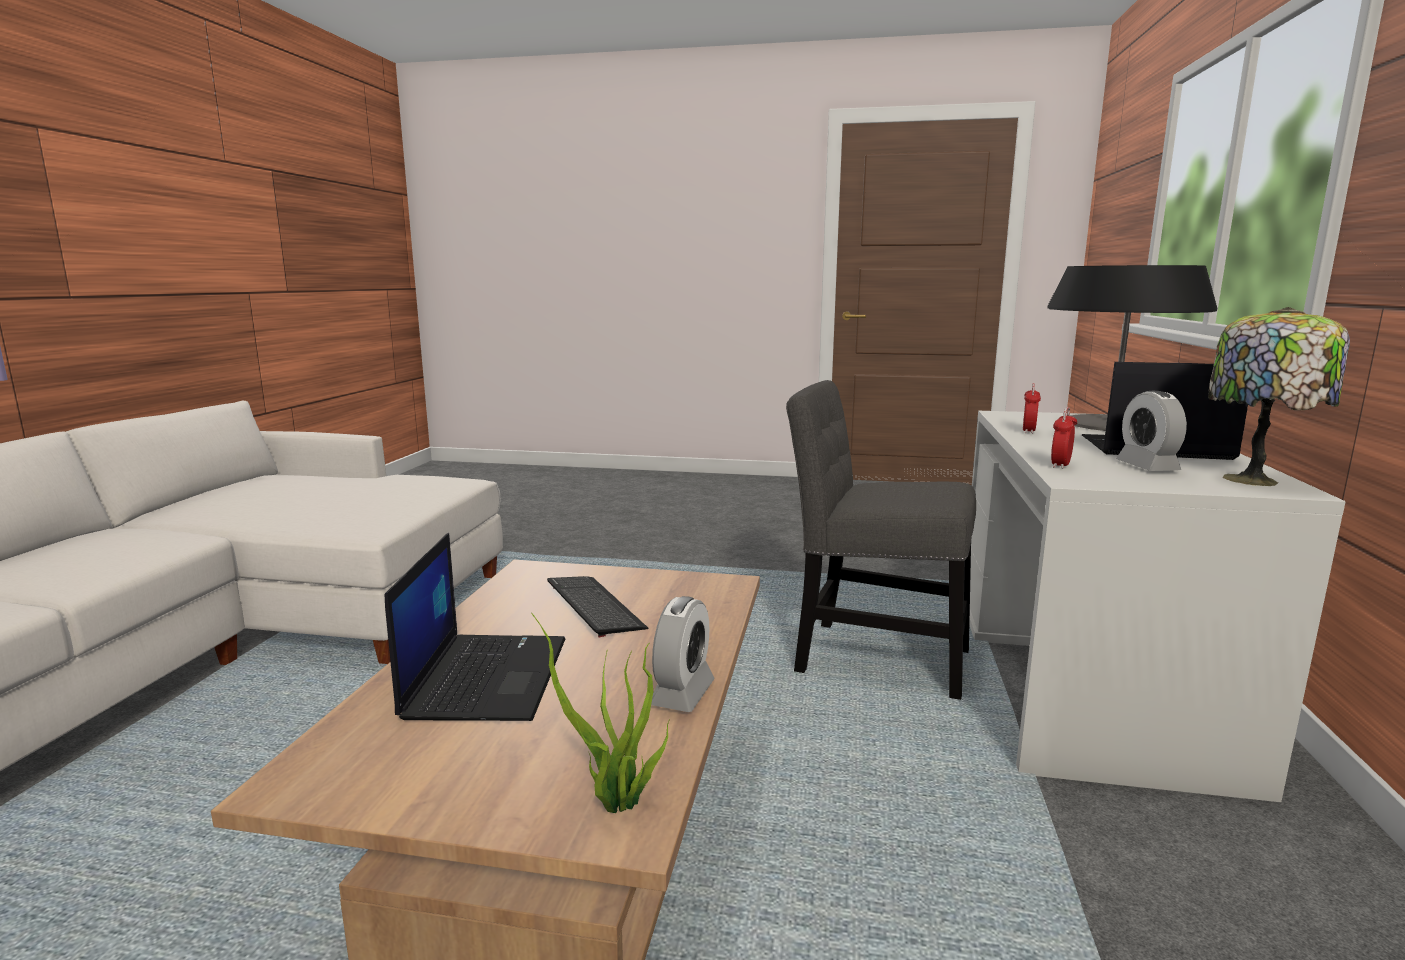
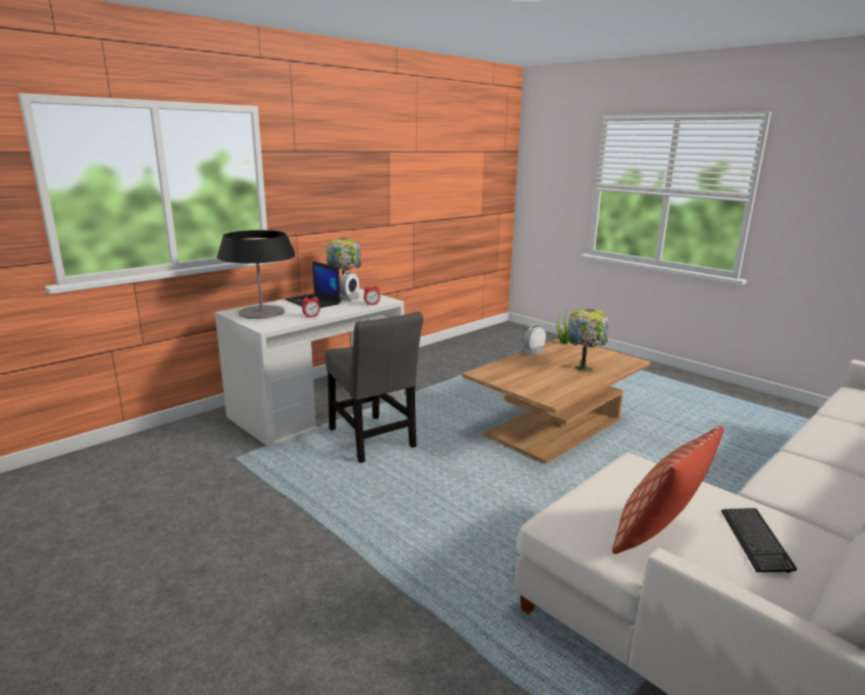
camera: 145 degrees left, 5 degrees up
laptop [385,533,565,721] -> table lamp [567,308,609,372]
keyboard [547,576,648,638] -> keyboard moved to [721,508,797,573]
none -> pillow [612,426,724,554]

